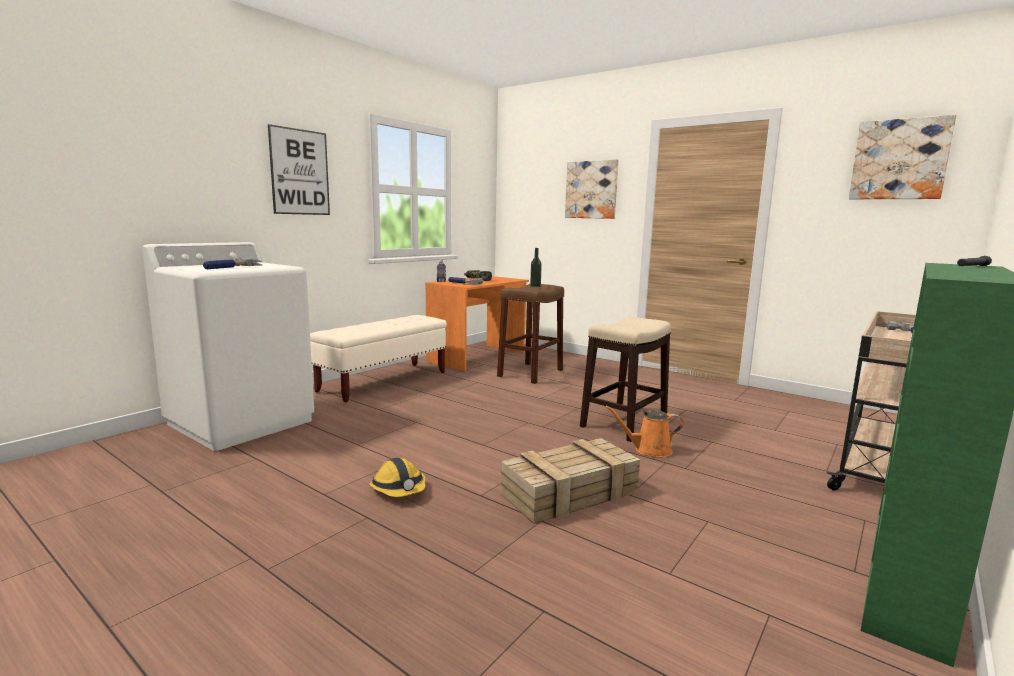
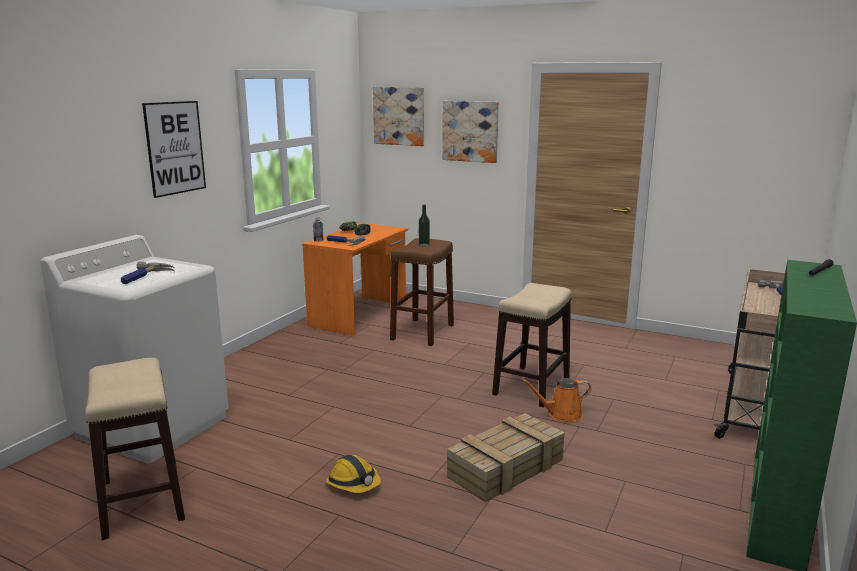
camera: 10 degrees left, 5 degrees up
beige bench [310,315,447,403] -> none
picture [849,115,956,199] -> picture moved to [373,87,424,146]
none -> stool [85,358,185,540]

